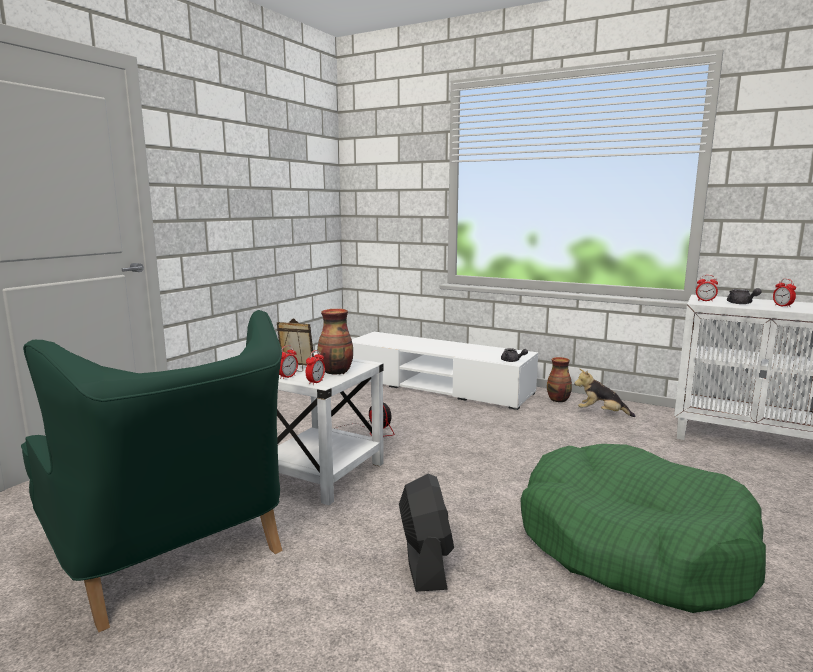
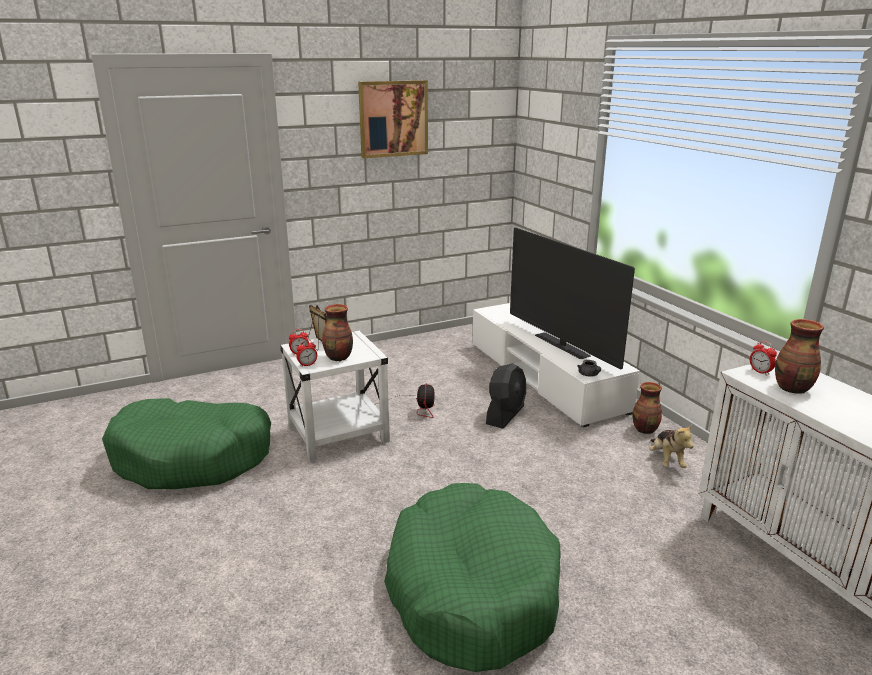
camera: 35 degrees right, 10 degrees up
green armchair [21,310,283,632] -> green dog bed [102,398,271,489]
black fan [399,474,454,592] -> black fan moved to [486,363,526,429]
plush toy [574,368,636,417] -> plush toy turned 150 degrees counterclockwise [649,425,693,468]
grey teapot [727,288,762,304] -> vase [775,319,824,394]
alarm clock [773,279,796,308] -> none
none -> picture [358,80,428,158]
none -> television [510,227,635,369]

